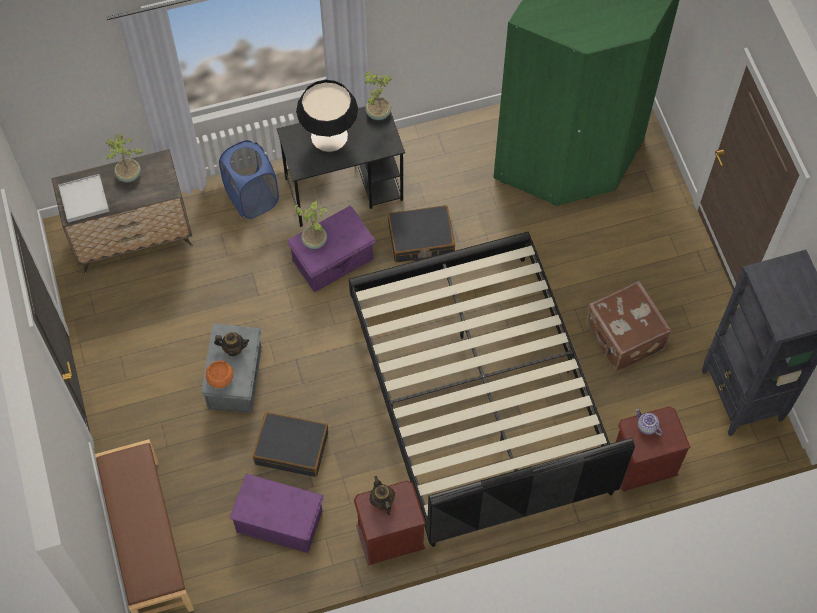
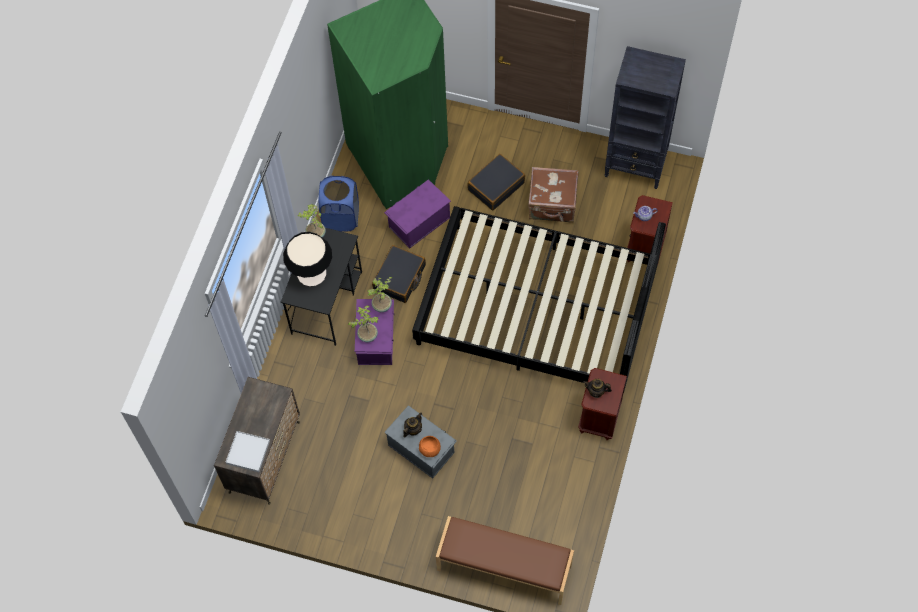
camera: 55 degrees left, 0 degrees up
potted plant [106,133,143,182] -> potted plant moved to [367,277,392,312]
blue laundry basket [219,140,279,219] -> blue laundry basket moved to [319,176,359,231]
purple storage box [230,474,324,553] -> purple storage box moved to [384,179,451,248]
black suitcase [253,412,328,477] -> black suitcase moved to [468,154,525,211]

